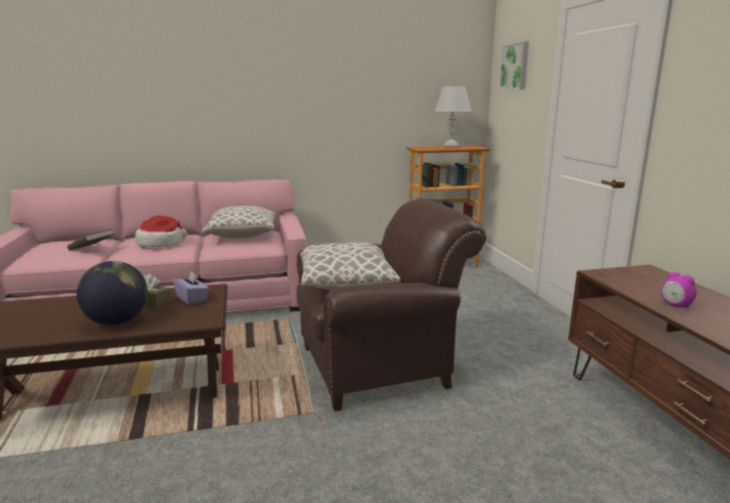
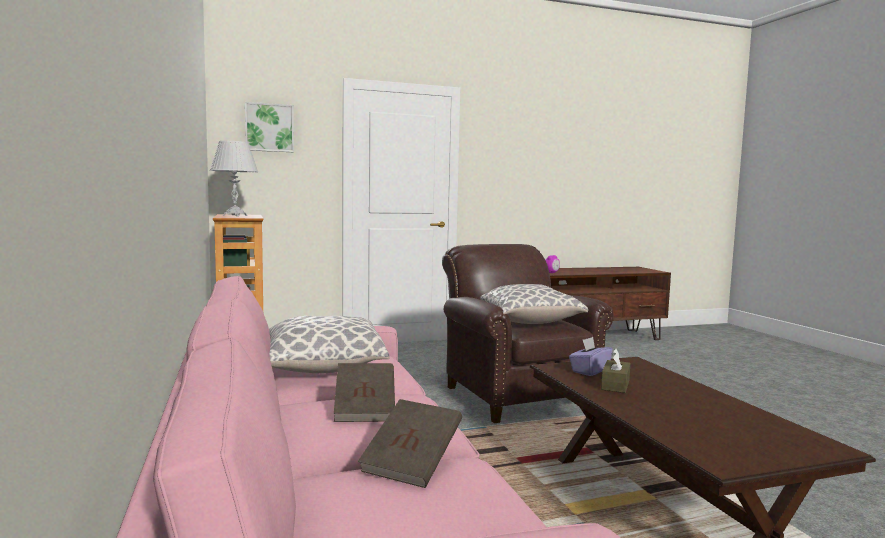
camera: 95 degrees left, 10 degrees down
globe [76,261,148,325] -> none
hat [135,215,187,247] -> brown book [334,363,395,422]

